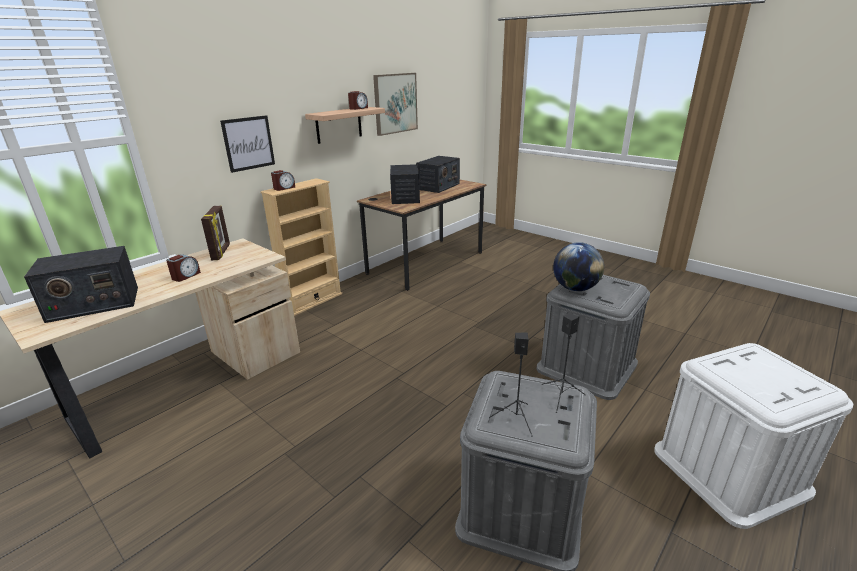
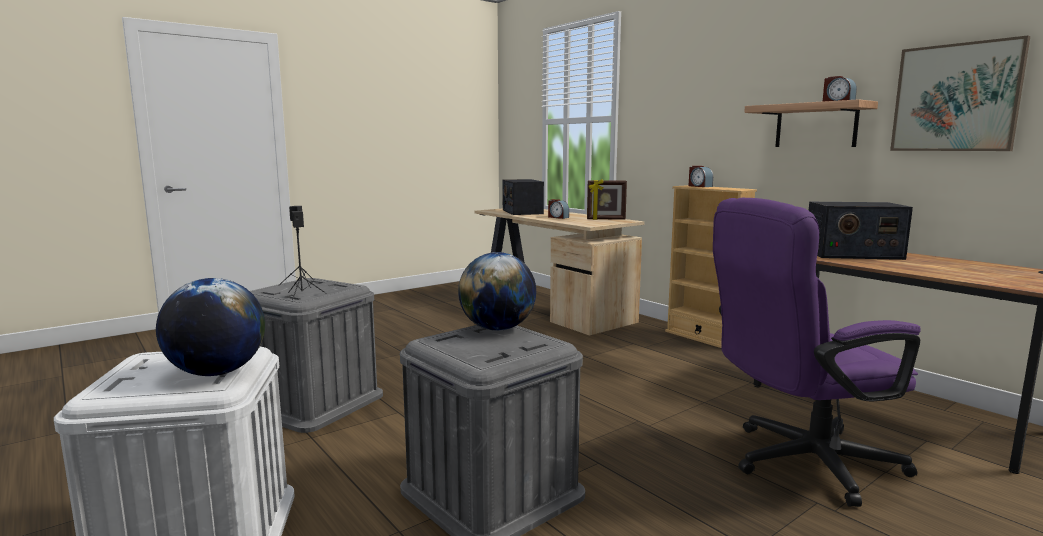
camera: 100 degrees right, 15 degrees down
picture [220,115,275,173] -> none
radio [416,156,460,193] -> none
none -> globe [156,278,265,376]
none -> purple office chair [713,198,921,507]

